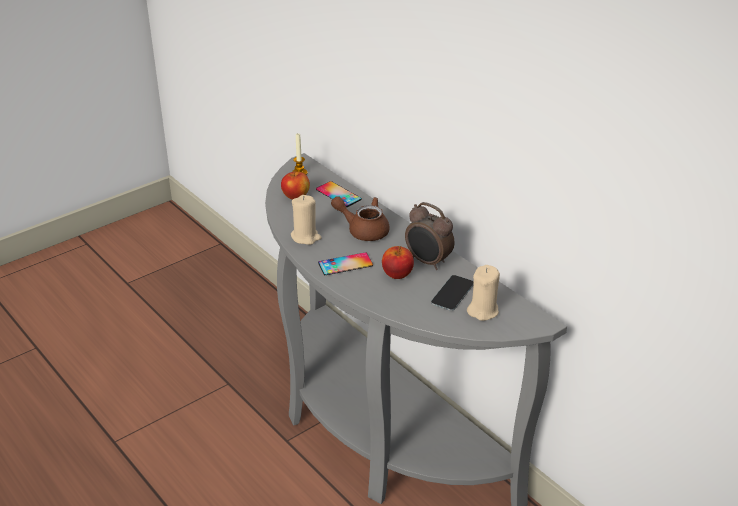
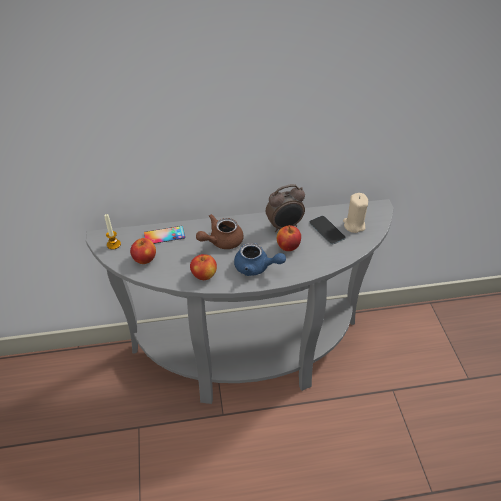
camera: 60 degrees left, 10 degrees up
beige candle [291,195,321,245] -> apple [190,254,217,280]
phone [318,252,373,275] -> blue teapot [234,243,286,276]

